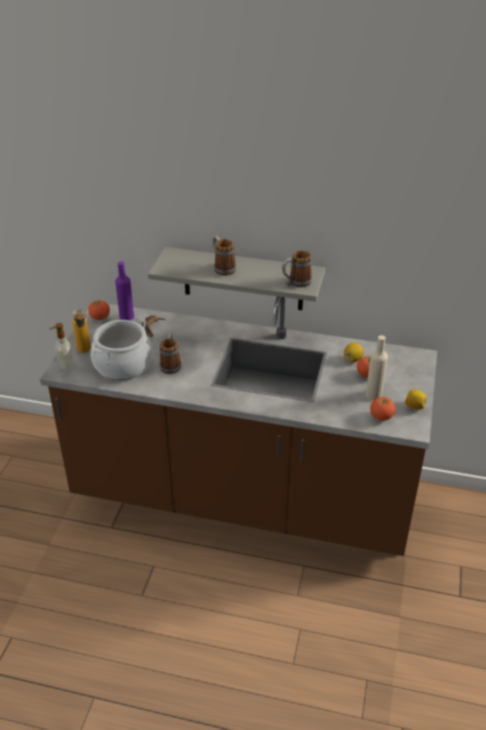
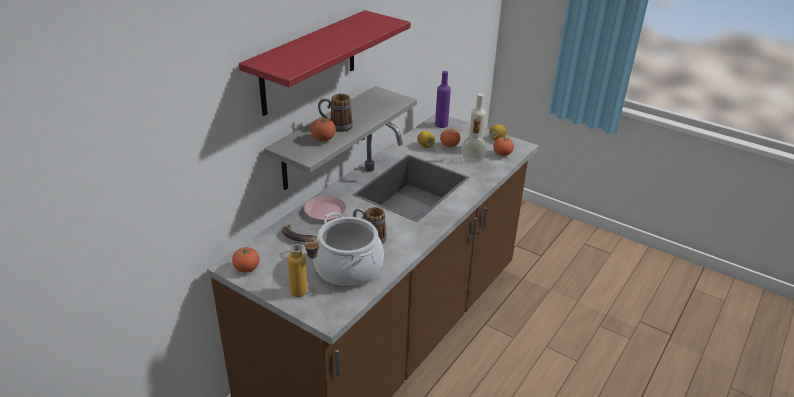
camera: 70 degrees left, 5 degrees down
soap dispenser [50,323,73,370] -> soap dispenser moved to [462,119,487,163]
purple bottle [115,262,134,321] -> purple bottle moved to [435,71,451,128]
mug [282,250,312,287] -> none
none -> red shelf [239,10,411,116]
none -> pink plate [304,196,347,221]
none -> tomato [310,118,336,141]

